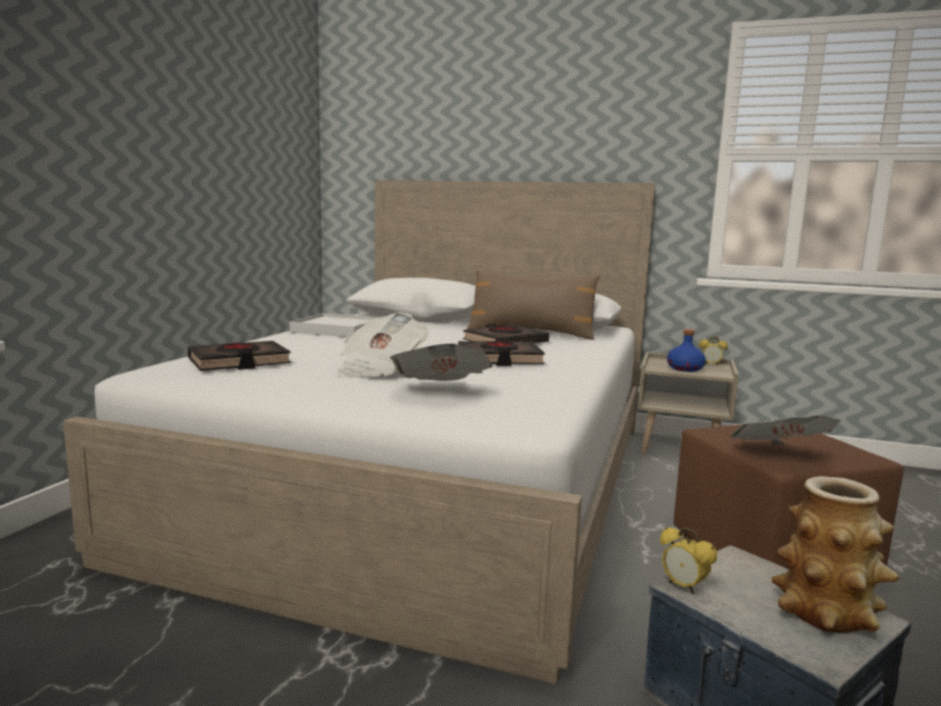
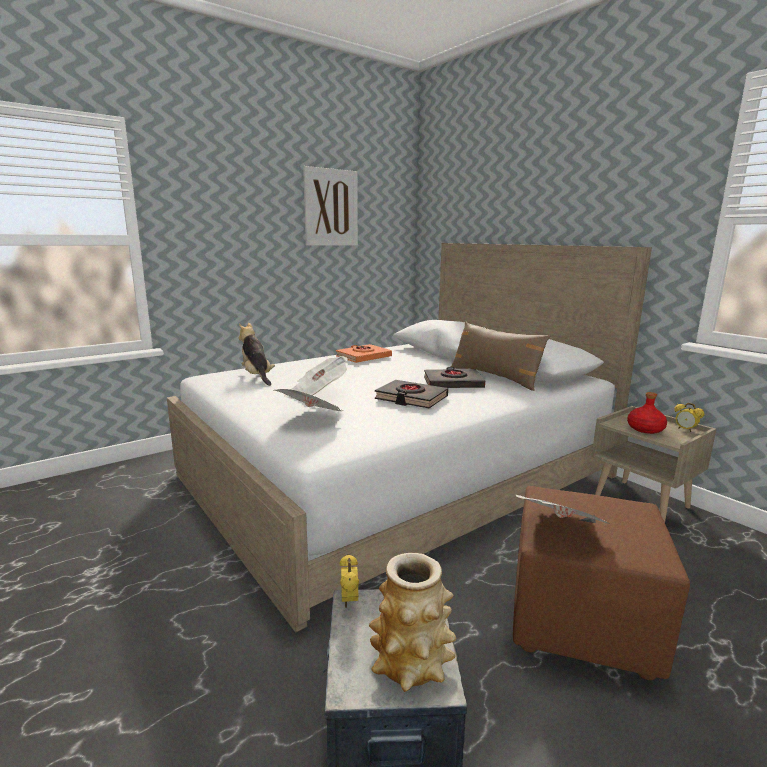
camera: 35 degrees right, 5 degrees up
black book [188,341,291,371] -> plush toy [239,323,275,386]
white tray [290,313,377,337] -> orange book [336,344,392,363]
blue bottle [667,329,706,372] -> red bottle [627,392,667,434]
none -> picture [303,166,358,246]

